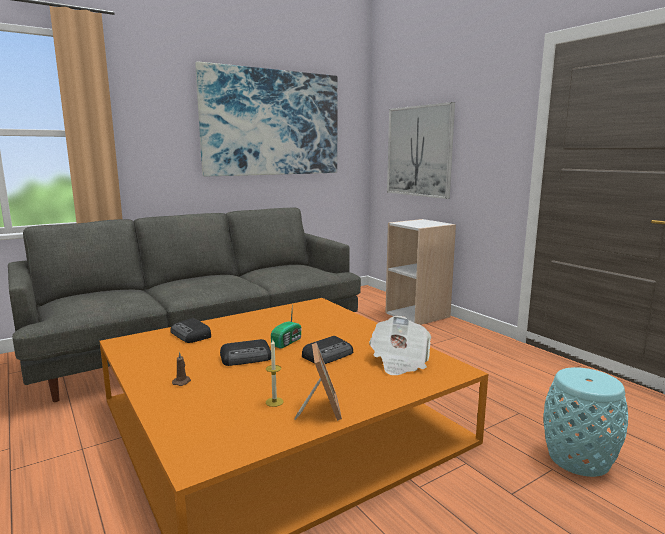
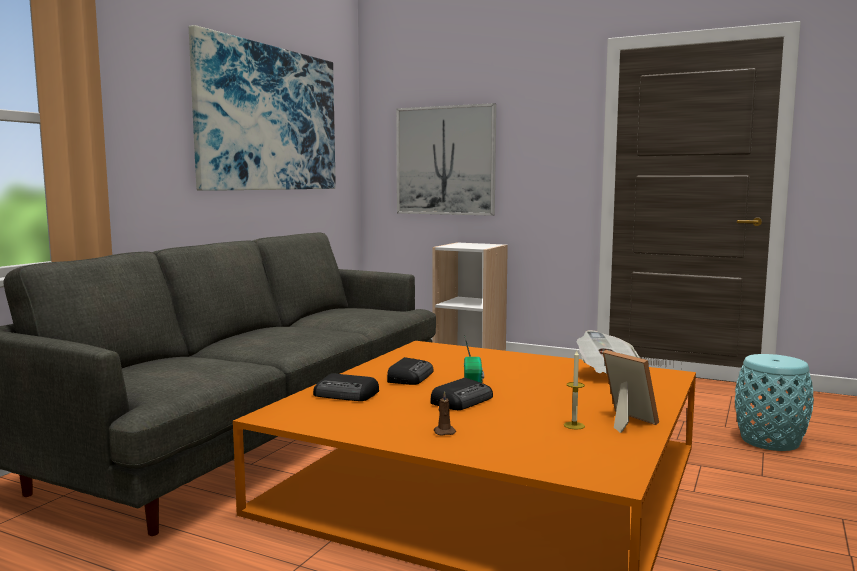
camera: 30 degrees left, 5 degrees down
radio [302,336,353,364] -> radio moved to [387,357,434,385]

